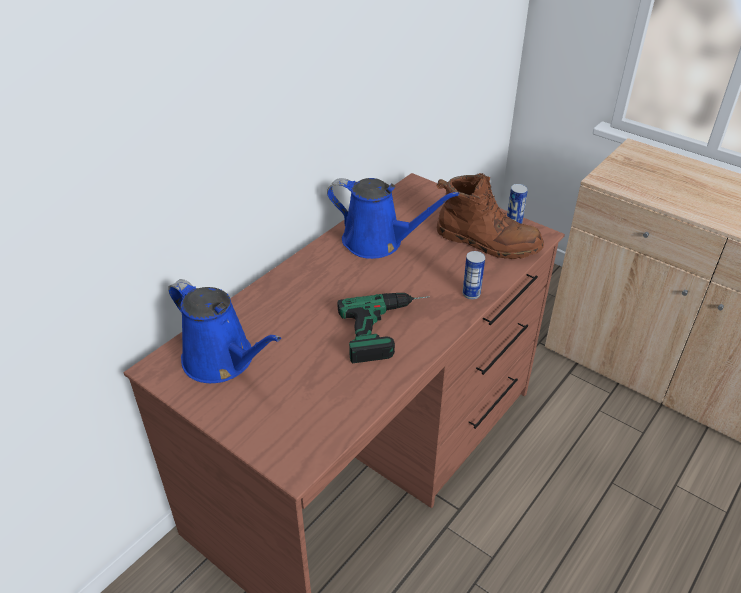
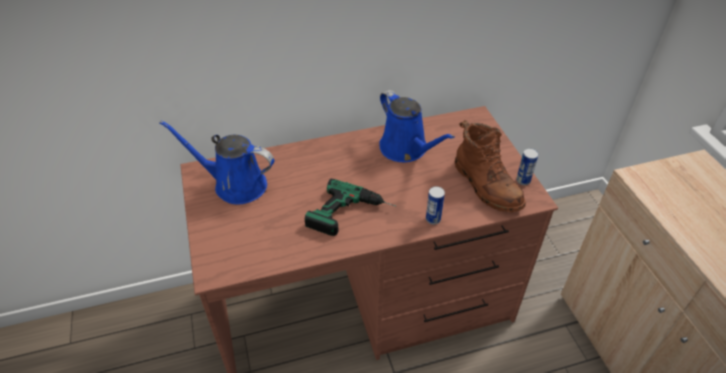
camera: 35 degrees right, 5 degrees up
blue watering can [168,279,281,383] -> blue watering can turned 120 degrees clockwise [160,120,274,205]

